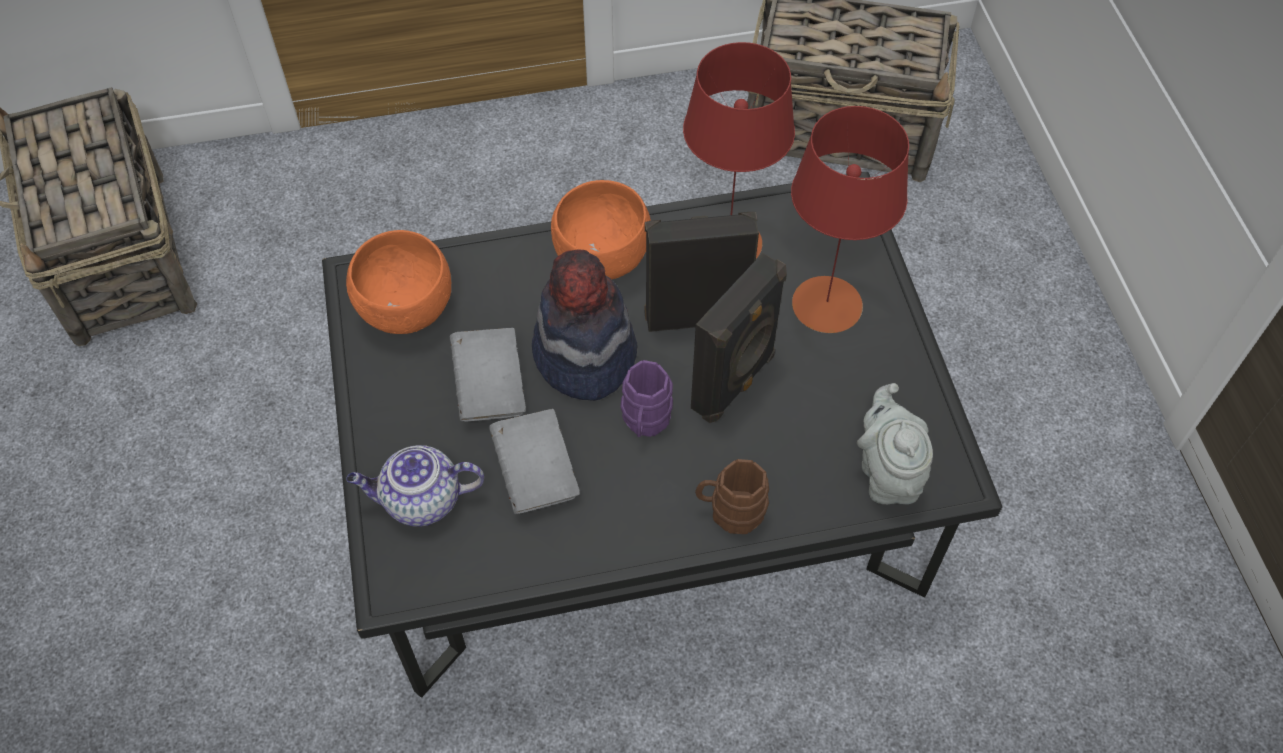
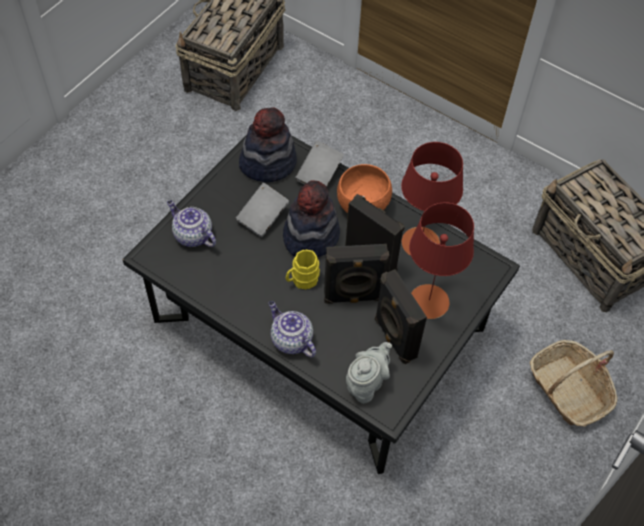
camera: 45 degrees right, 0 degrees up
orange bowl [346,230,451,334] -> hat [239,107,297,183]
grey book [489,409,580,514] -> grey book moved to [295,141,344,187]
purple mug [620,360,673,437] -> yellow mug [286,249,320,289]
brown mug [695,459,769,534] -> teapot [269,301,316,357]
none -> black speaker [375,269,427,364]
none -> basket [529,340,617,427]

